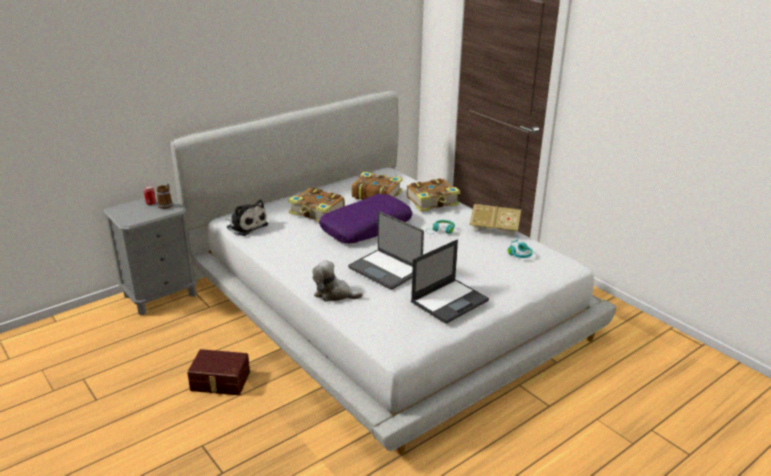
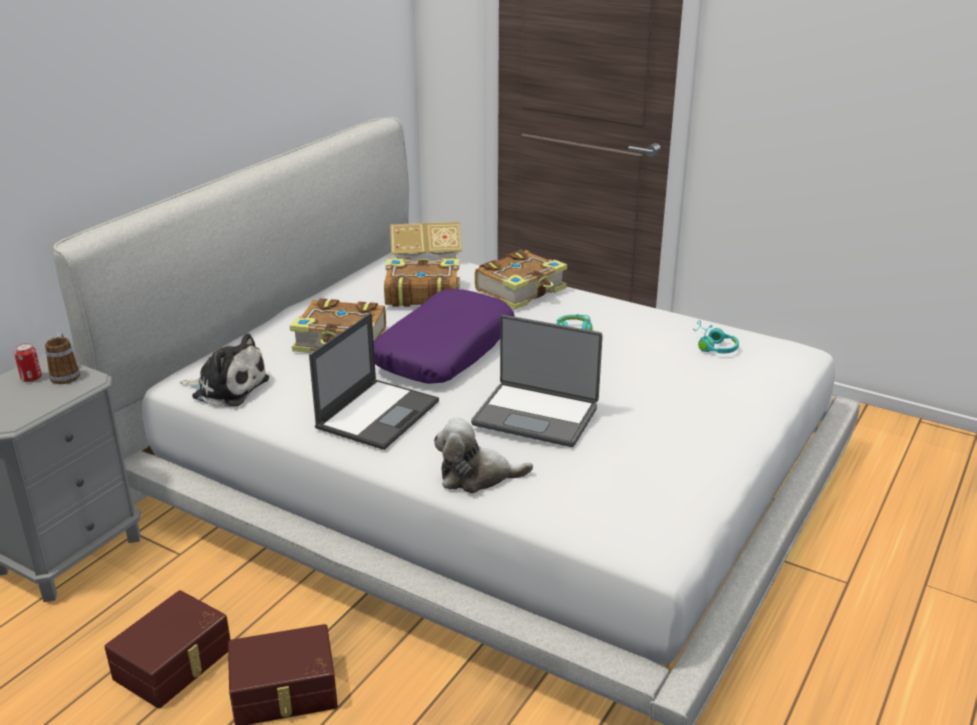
camera: 20 degrees left, 0 degrees up
laptop [411,239,489,324] -> laptop moved to [309,313,439,450]
book [470,204,521,236] -> book moved to [390,222,462,260]
none -> brown storage box [104,590,231,708]

